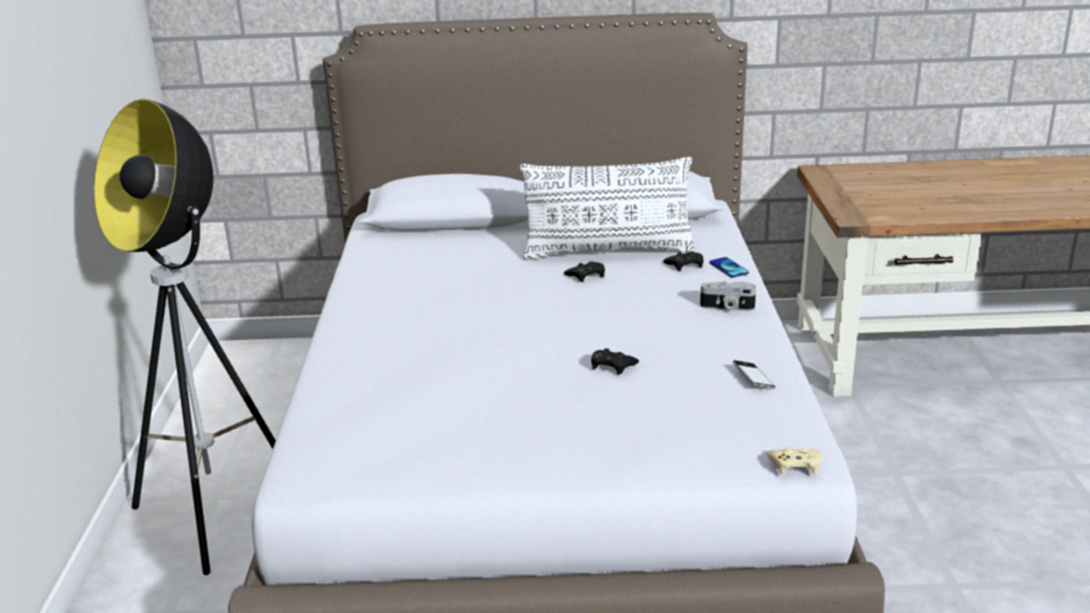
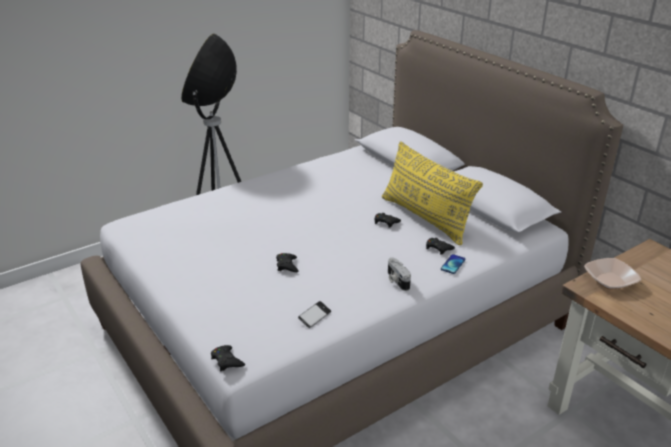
camera: 55 degrees right, 5 degrees up
white pillow [520,157,696,260] -> yellow pillow [382,141,483,245]
beige game controller [766,447,821,475] -> black game controller [211,345,245,371]
none -> bowl [584,258,641,290]

